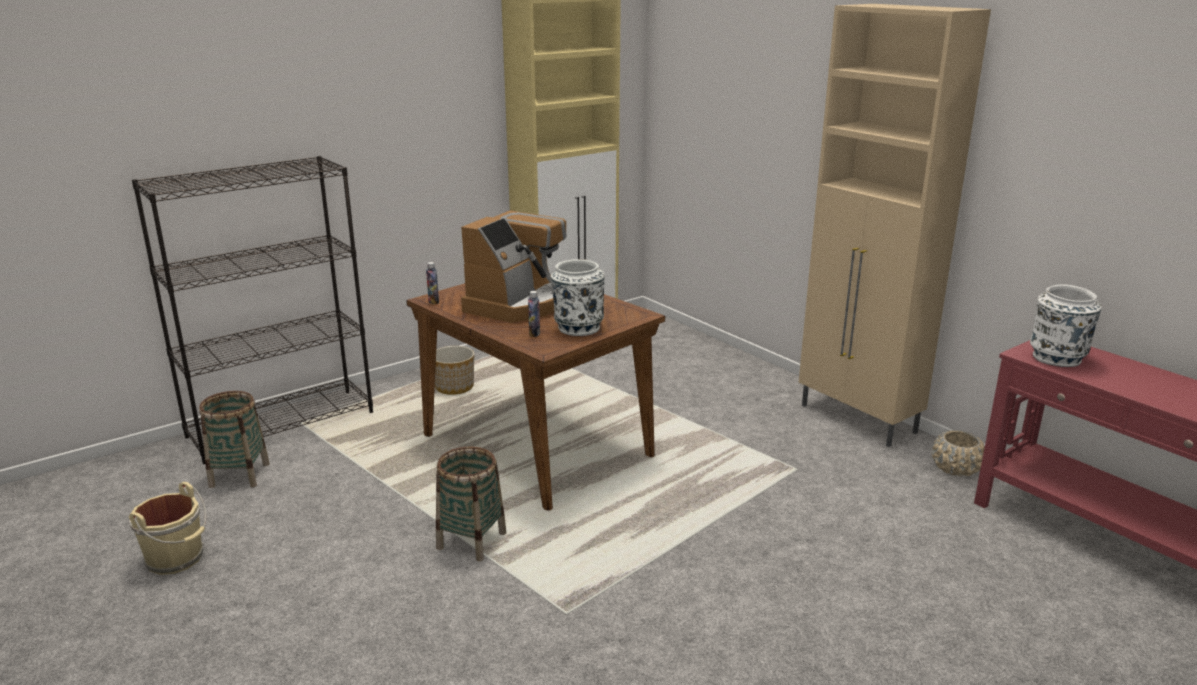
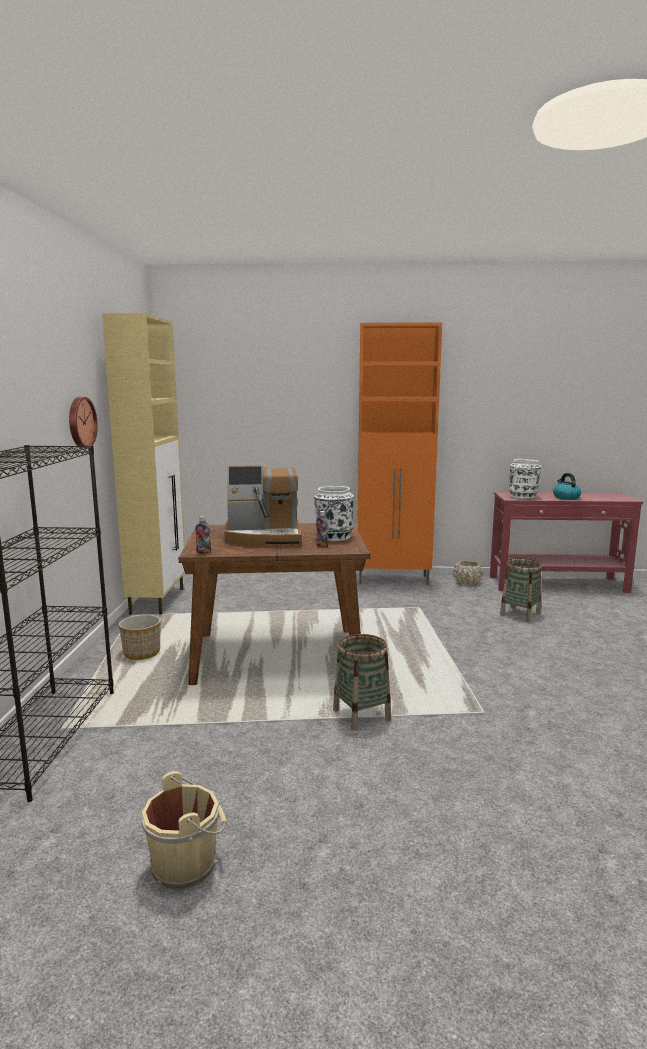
camera: 50 degrees left, 10 degrees down
basket [199,391,270,488] -> basket moved to [500,558,542,622]
coffee machine [461,211,567,323] -> coffee machine turned 105 degrees clockwise [224,465,302,547]
beige cabinet [799,4,991,447] -> orange cabinet [358,322,442,585]
none -> wall clock [69,397,98,448]
none -> kettle [553,473,581,500]

